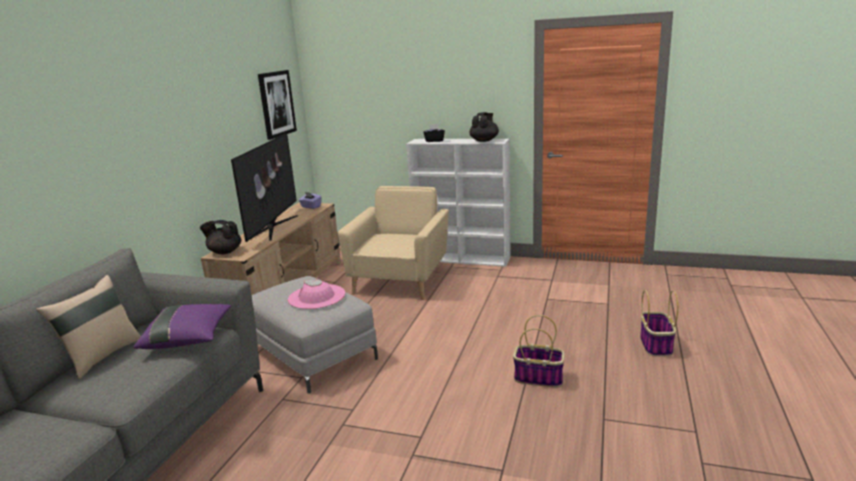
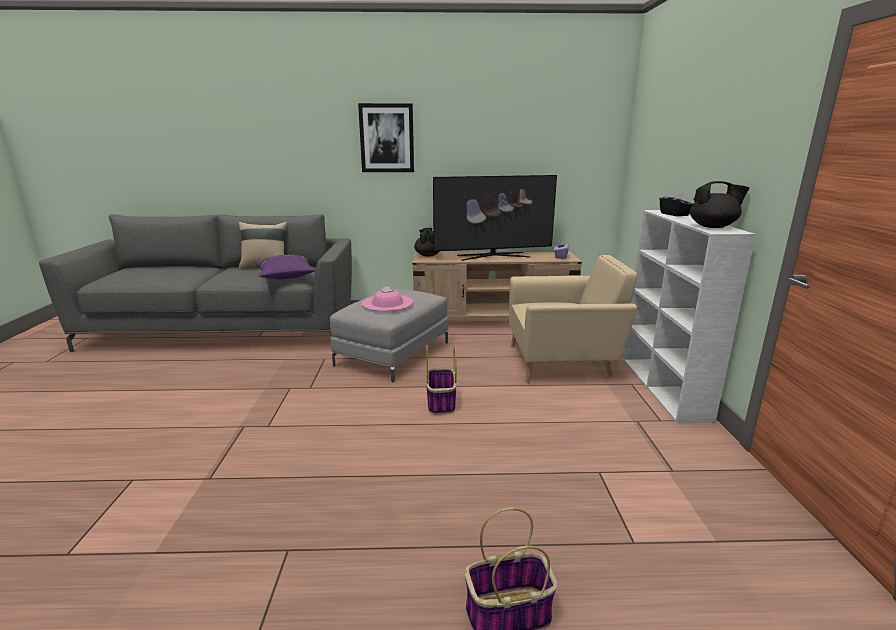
camera: 70 degrees right, 0 degrees up
picture [258,70,297,140] -> picture moved to [358,103,414,172]
basket [513,315,565,387] -> basket moved to [426,345,457,415]

